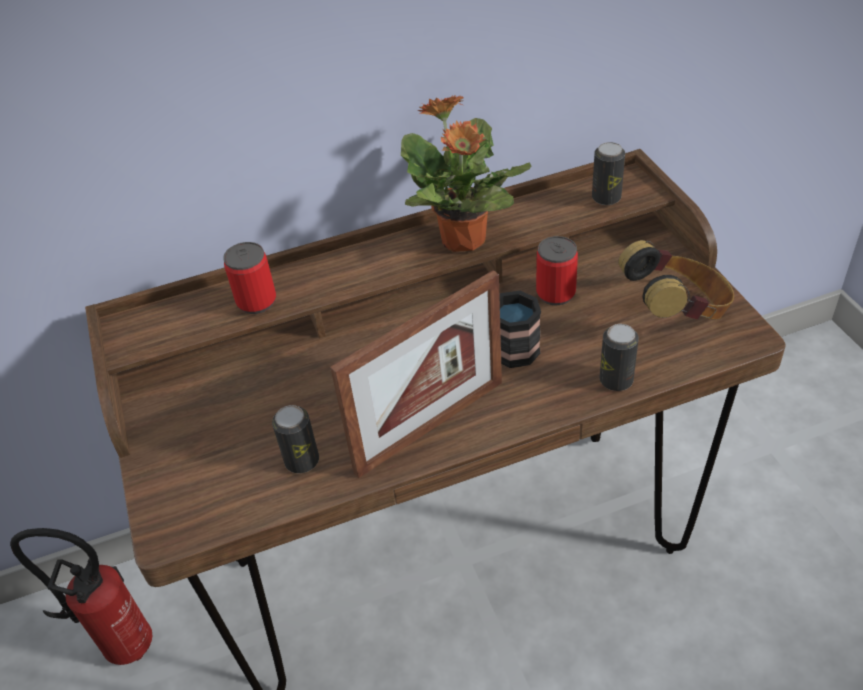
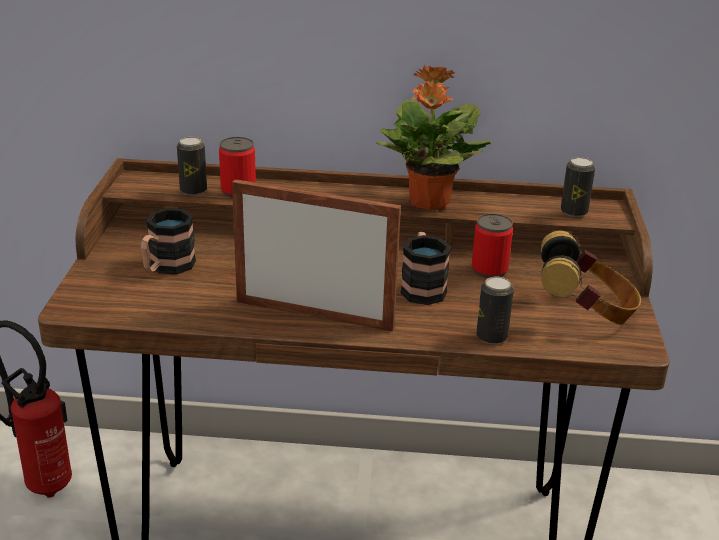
camera: 20 degrees right, 15 degrees down
can [272,405,319,473] -> can moved to [177,137,207,195]
picture frame [330,270,502,478] -> picture frame turned 150 degrees counterclockwise [232,179,401,331]
none -> mug [141,208,196,275]

